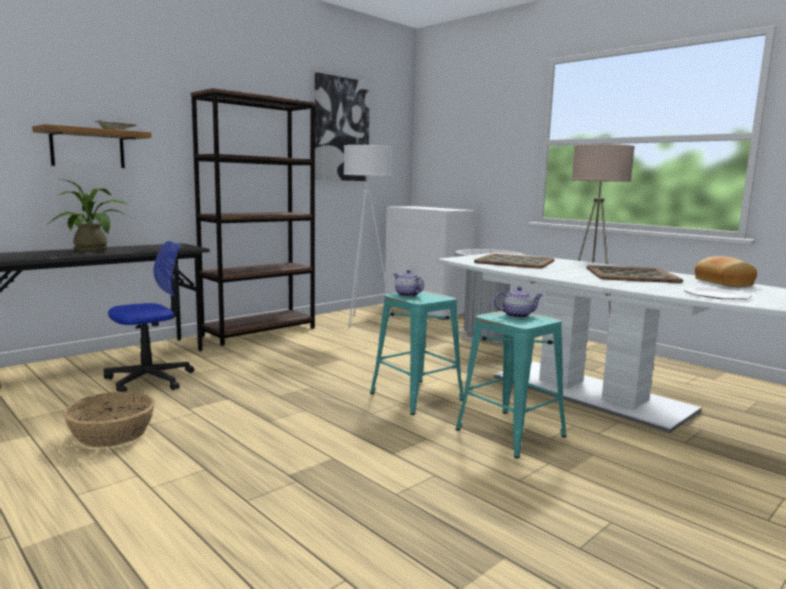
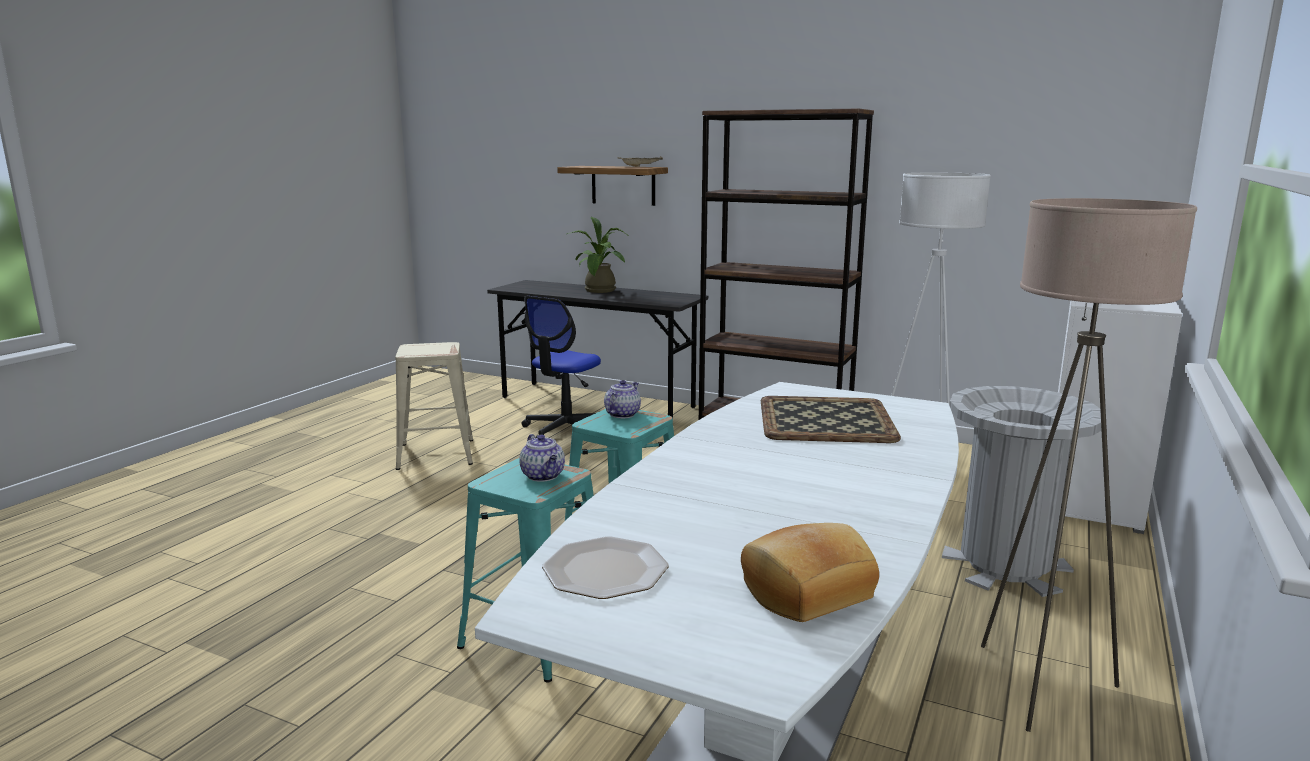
camera: 70 degrees right, 5 degrees up
basket [63,391,155,448] -> beige stool [395,342,473,470]
office chair [104,241,194,392] -> office chair turned 90 degrees clockwise [522,296,601,438]
picture [315,72,370,181] -> none
tray [586,265,683,283] -> none

